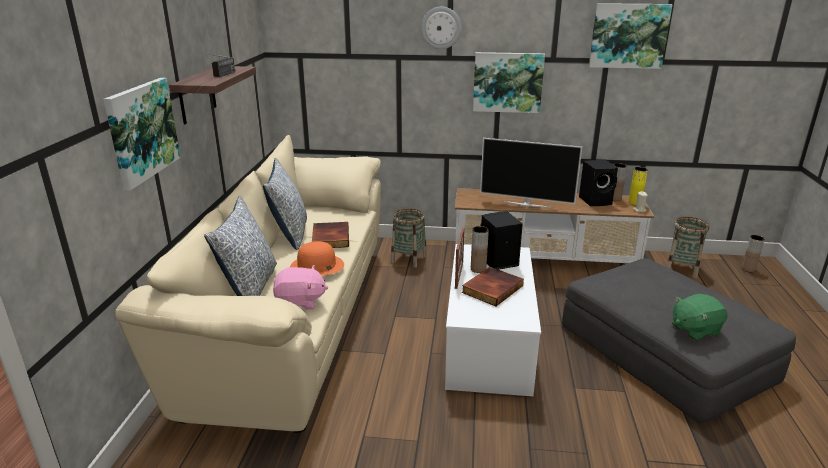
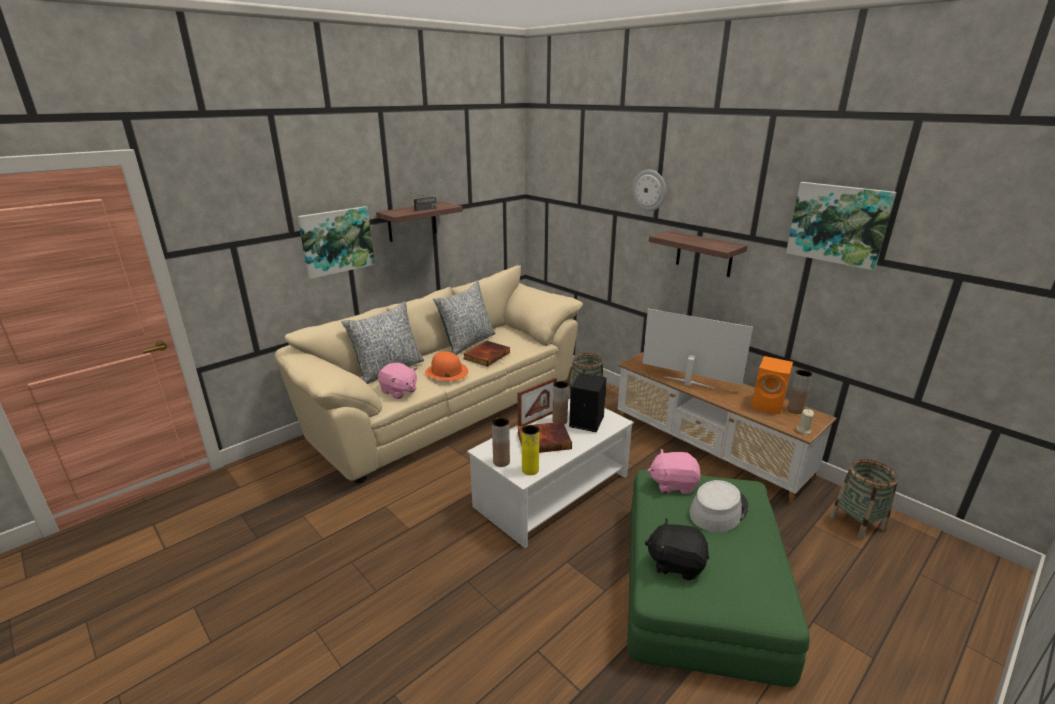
camera: 40 degrees right, 0 degrees up
picture [473,52,545,113] -> shelf [649,231,747,277]
television [480,138,582,208] -> television turned 150 degrees clockwise [643,309,753,389]
grey ottoman [562,258,796,423] -> green ottoman [627,469,810,687]
black speaker [579,160,618,206] -> orange speaker [751,356,793,414]
yellow vase [629,167,648,205] -> yellow vase moved to [522,425,539,475]
green plush toy [672,294,728,341] -> black plush toy [645,518,709,580]
brown vase [742,235,765,272] -> brown vase moved to [492,418,510,467]
none -> pink plush toy [647,449,701,494]
none -> grey hat [690,480,749,532]

